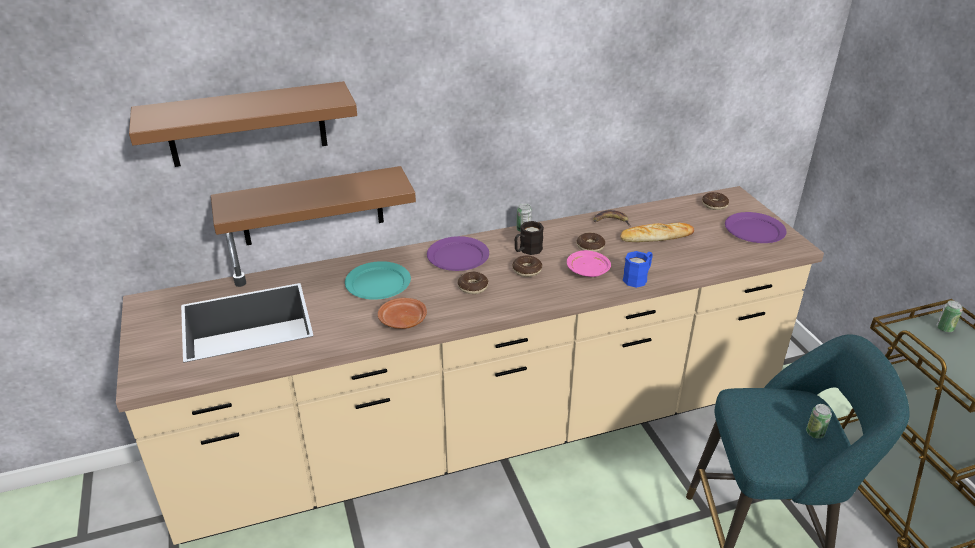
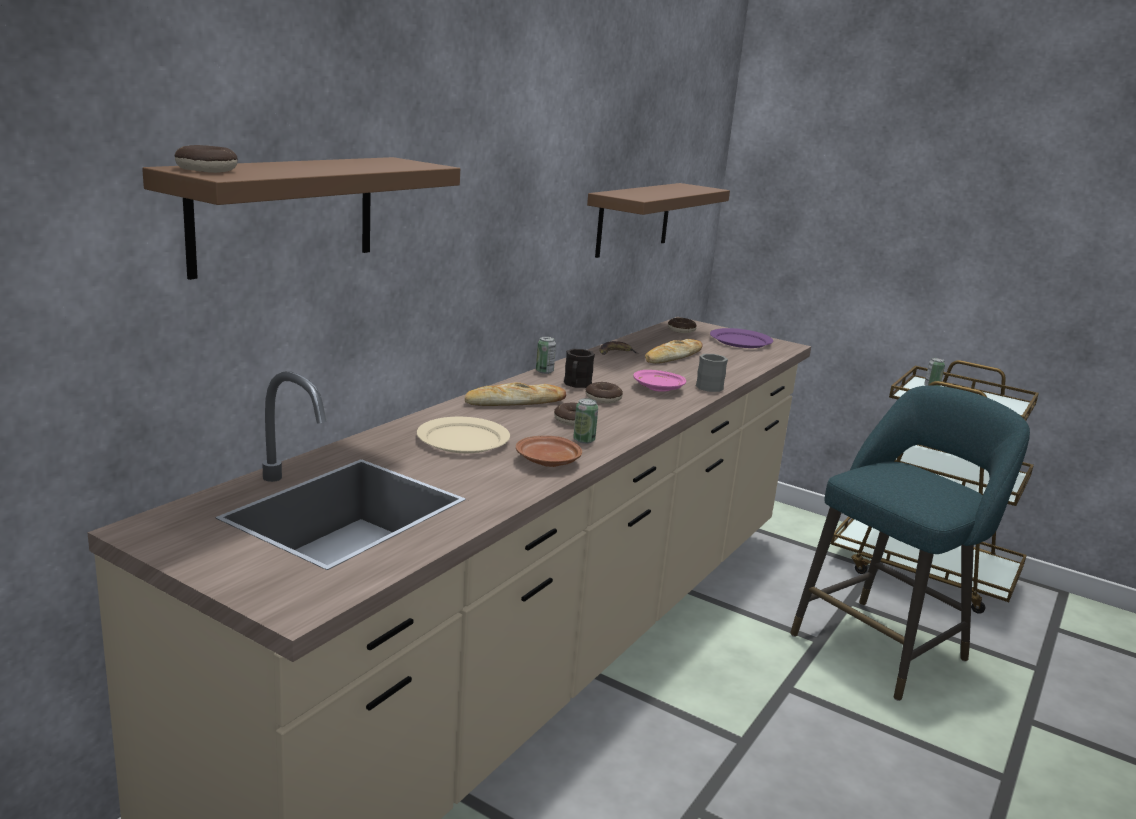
camera: 40 degrees left, 15 degrees down
brown shelf [211,166,416,245] -> brown shelf moved to [587,183,730,258]
turquoise plate [345,261,411,300] -> beige plate [417,417,510,453]
purple plate [427,236,489,271] -> bread [465,382,566,406]
donut [577,233,605,252] -> donut moved to [175,145,238,173]
blue mug [623,251,653,288] -> grey mug [696,354,728,392]
can [806,404,832,439] -> can moved to [573,398,598,444]

